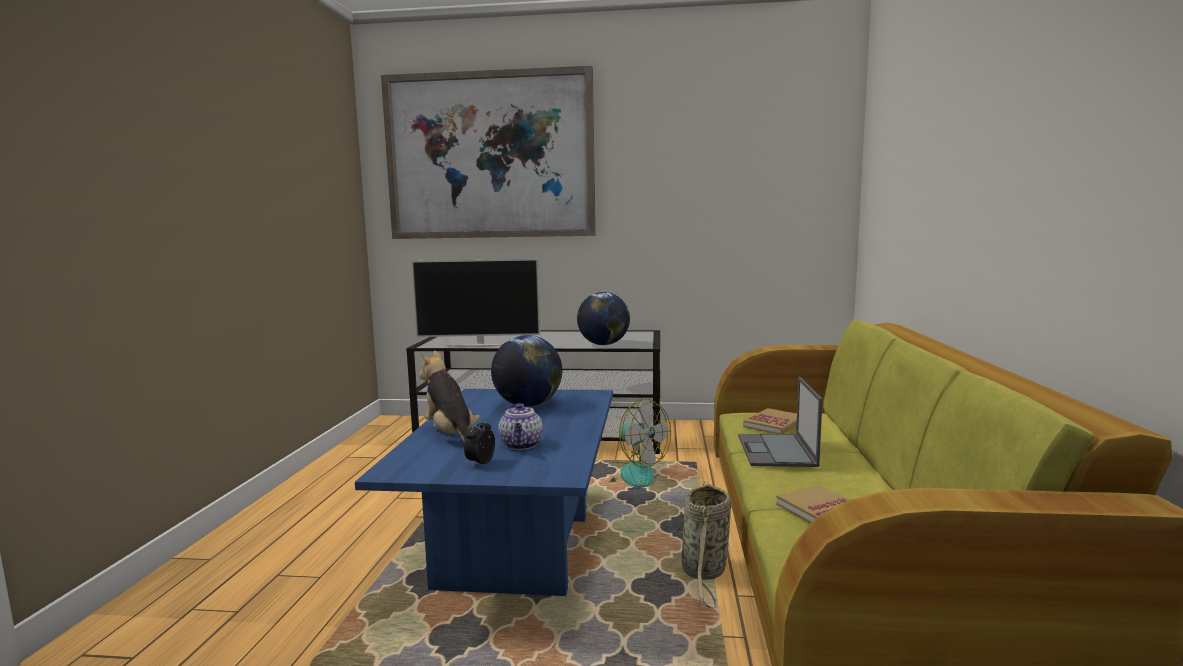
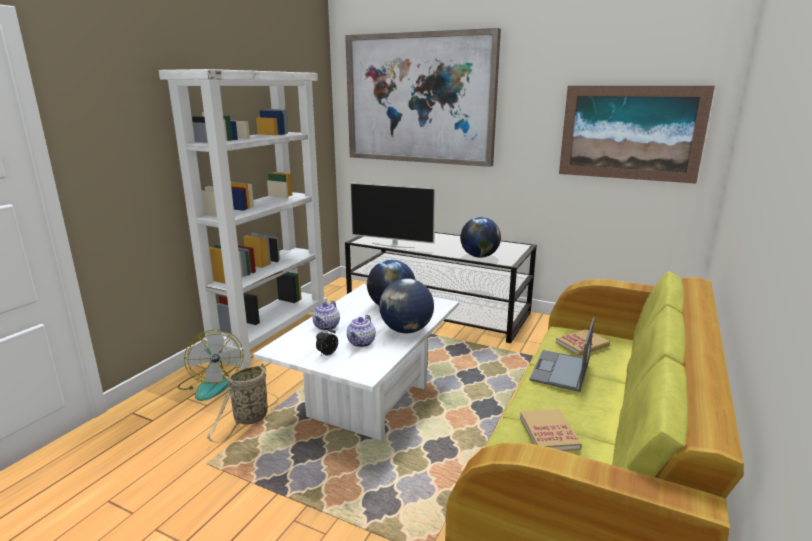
camera: 20 degrees right, 10 degrees up
blue coffee table [355,389,613,596] -> white coffee table [253,284,459,441]
plush toy [419,351,480,443] -> teapot [312,300,340,331]
fan [594,398,671,488] -> fan moved to [178,329,244,401]
basket [673,482,731,608] -> basket moved to [207,363,278,443]
none -> white bookcase [159,69,327,368]
none -> globe [379,278,434,333]
none -> picture [559,86,715,183]

